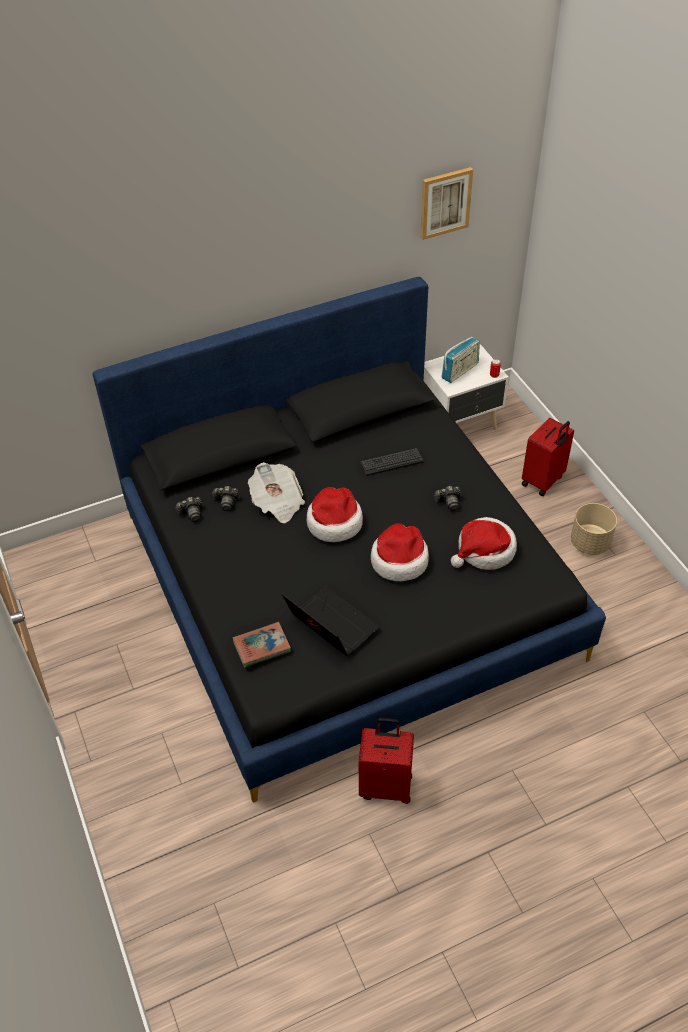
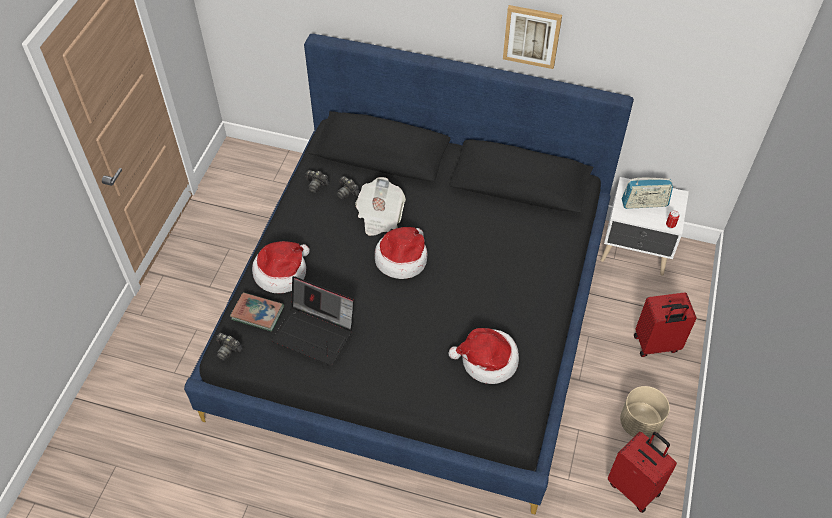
camera: 40 degrees right, 5 degrees up
laptop [282,587,379,656] -> laptop turned 120 degrees clockwise [271,276,355,365]
red suitcase [359,718,414,804] -> red suitcase moved to [608,432,677,513]
keyboard [361,448,423,476] -> none
hat [371,523,429,581] -> hat moved to [252,241,309,293]
picture [420,167,473,240] -> picture moved to [503,5,562,69]
camera [434,486,461,511] -> camera moved to [216,333,243,361]

